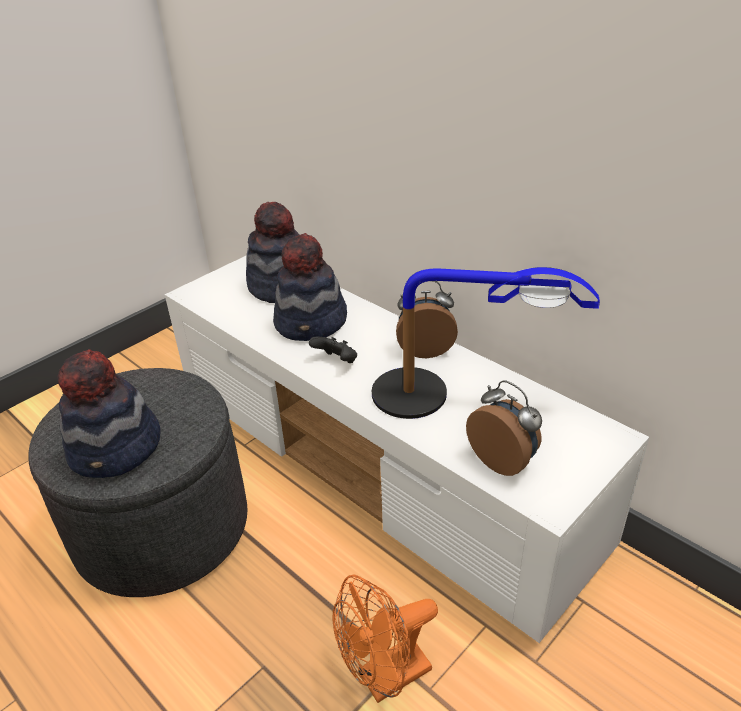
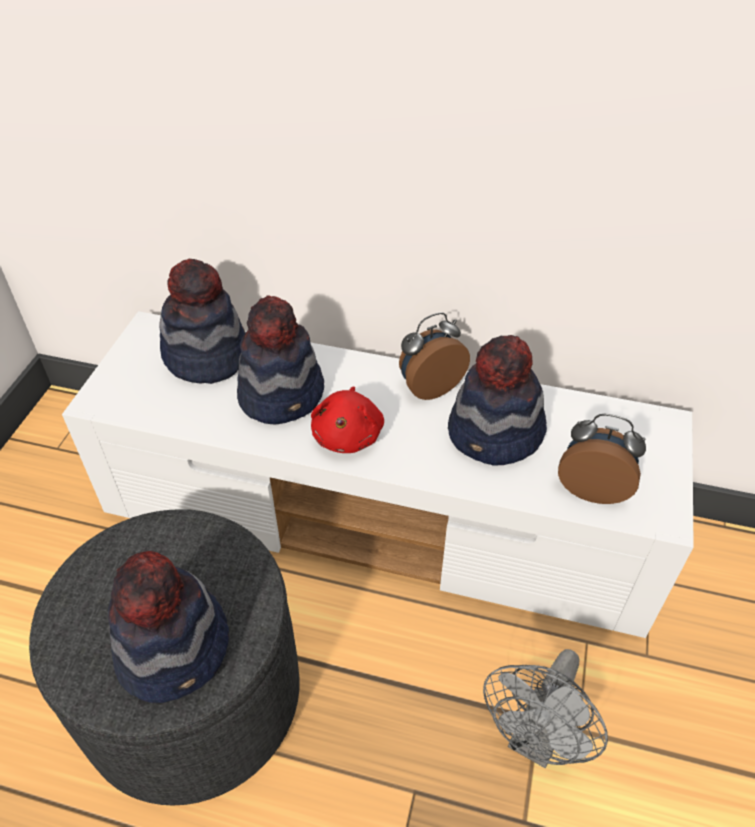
camera: 30 degrees left, 10 degrees up
black game controller [309,337,357,363] -> red plush toy [311,386,384,453]
orange fan [332,574,438,703] -> grey fan [483,649,608,768]
table lamp [372,267,600,419] -> hat [448,335,547,466]

